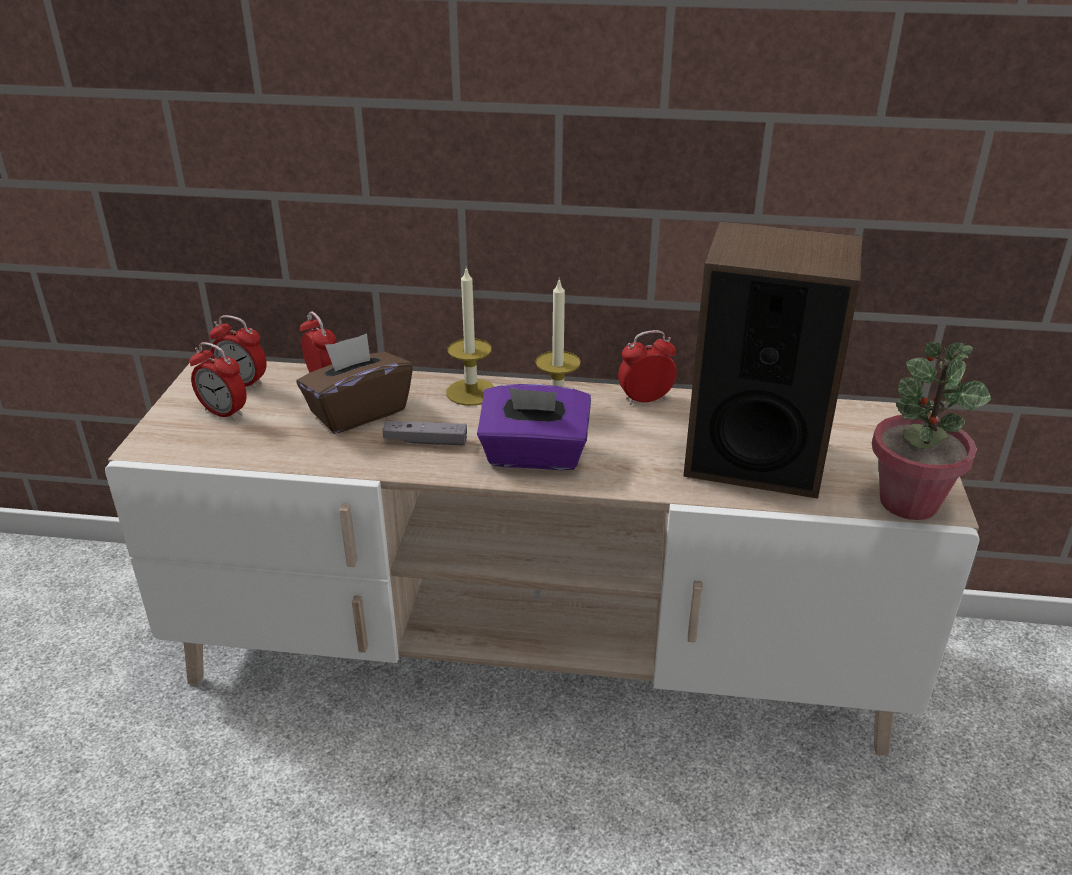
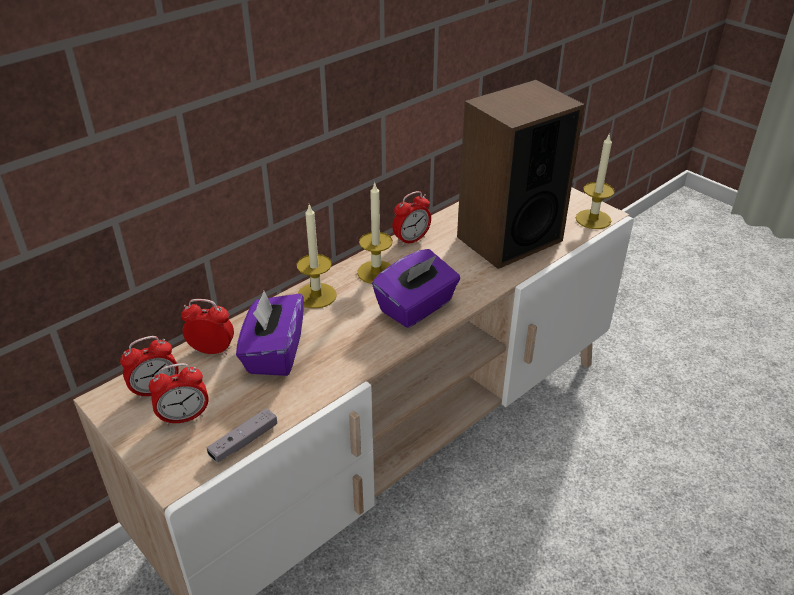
camera: 50 degrees left, 5 degrees up
brown tissue box [297,333,413,434] -> purple tissue box [236,291,304,376]
grey game controller [383,420,467,445] -> grey game controller moved to [206,408,277,463]
alarm clock [618,330,677,405] -> alarm clock turned 150 degrees counterclockwise [392,191,431,246]
potted plant [872,342,991,520] -> candle [576,133,615,229]

